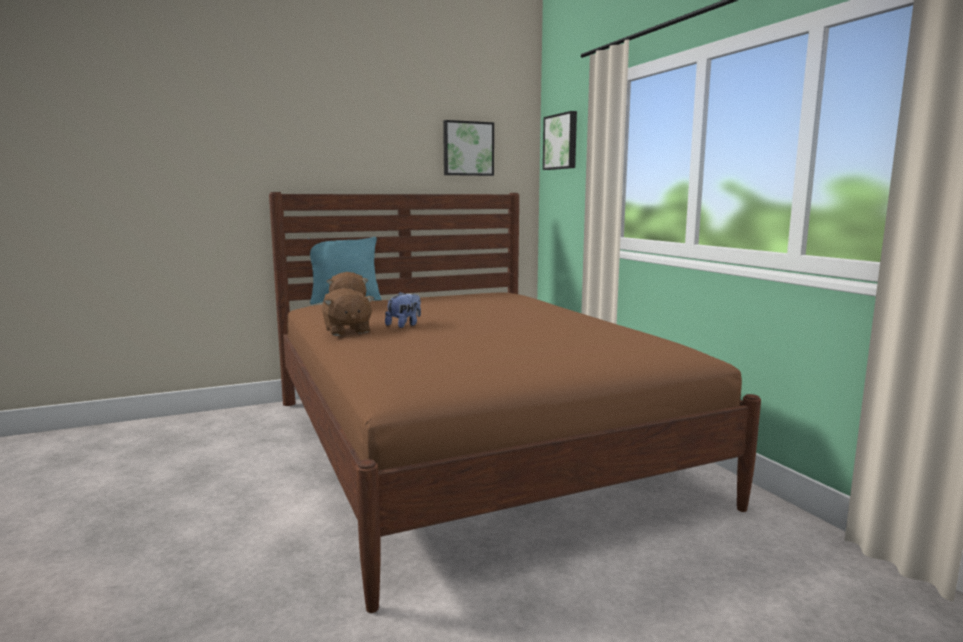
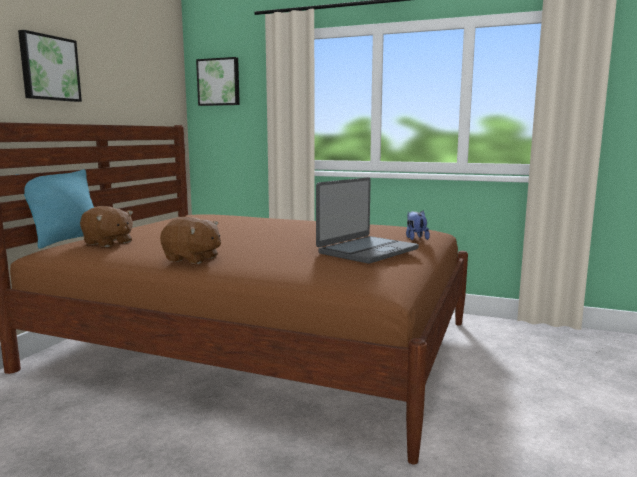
camera: 45 degrees left, 0 degrees up
plush toy [385,292,421,328] -> plush toy moved to [406,210,430,240]
picture [443,120,494,176] -> picture moved to [18,30,82,102]
none -> laptop [316,177,419,264]

